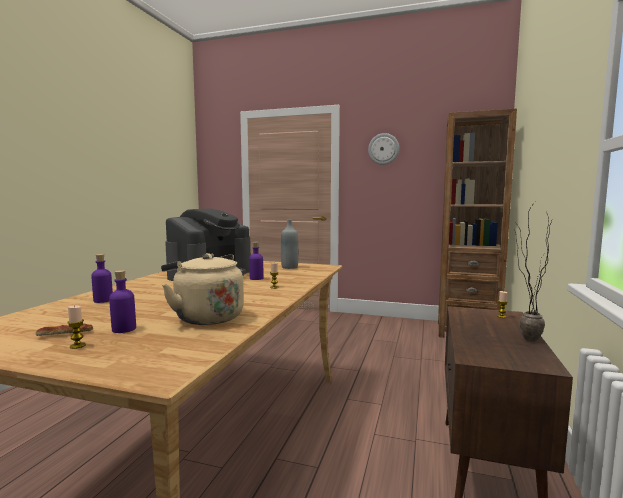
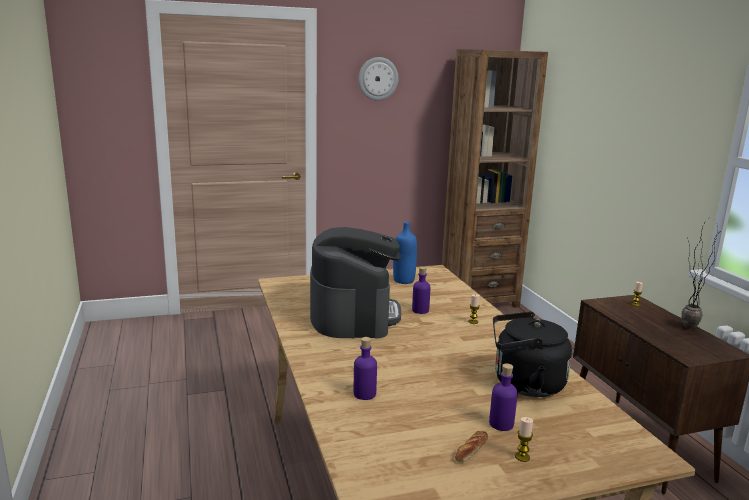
camera: 35 degrees left, 10 degrees up
beige kettle [161,253,244,325] -> black kettle [493,312,572,397]
grey bottle [281,220,299,269] -> blue bottle [393,222,417,284]

